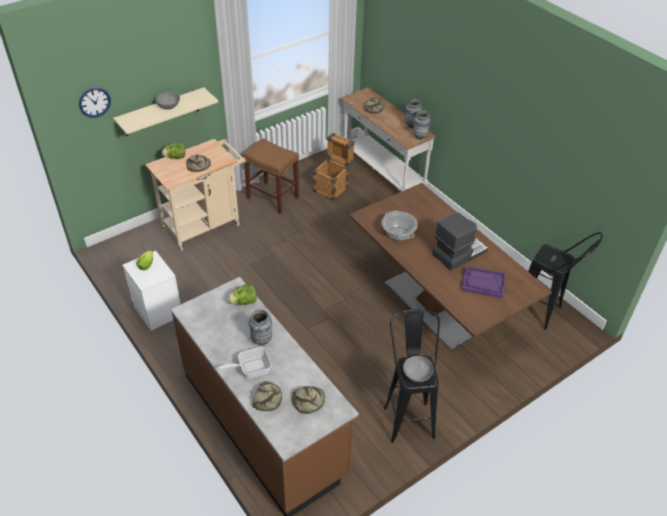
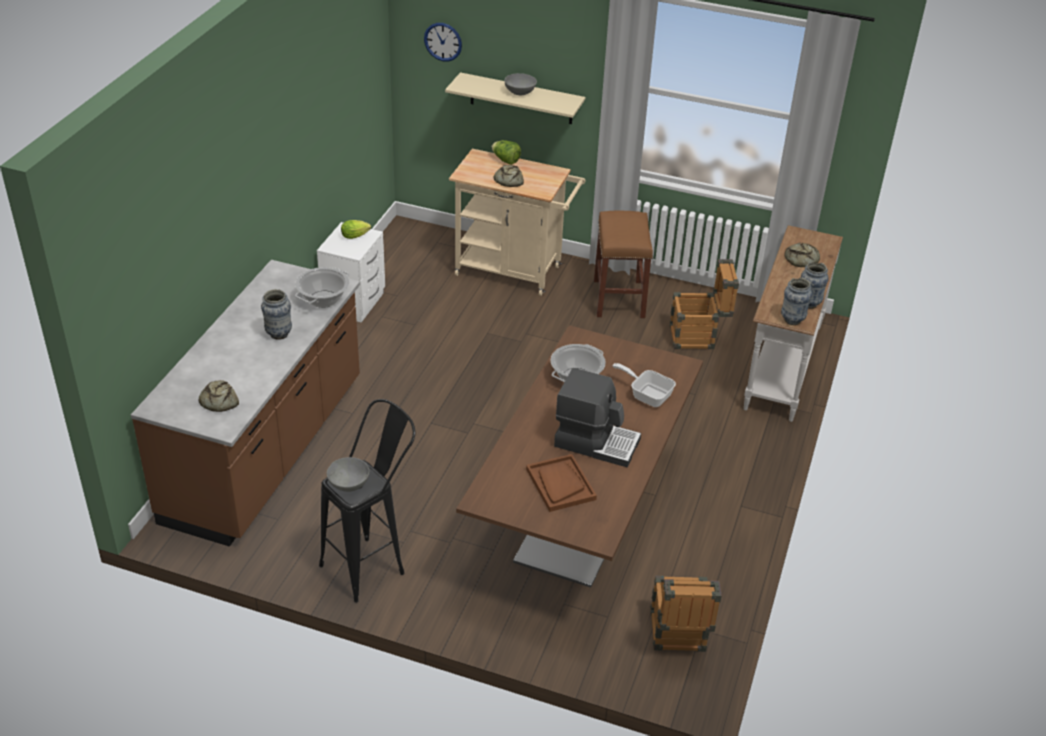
camera: 55 degrees right, 5 degrees down
frying pan [216,347,271,379] -> frying pan moved to [612,363,676,407]
lettuce [228,284,257,305] -> cooking pot [295,267,349,308]
bread [253,381,282,411] -> none
purple tray [462,266,505,298] -> brown tray [526,454,597,512]
black stool [528,232,603,330] -> crate [650,575,721,652]

